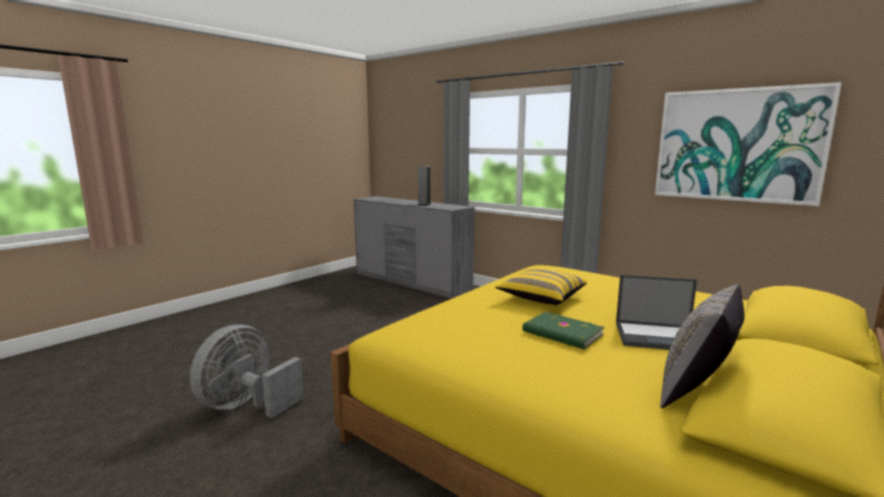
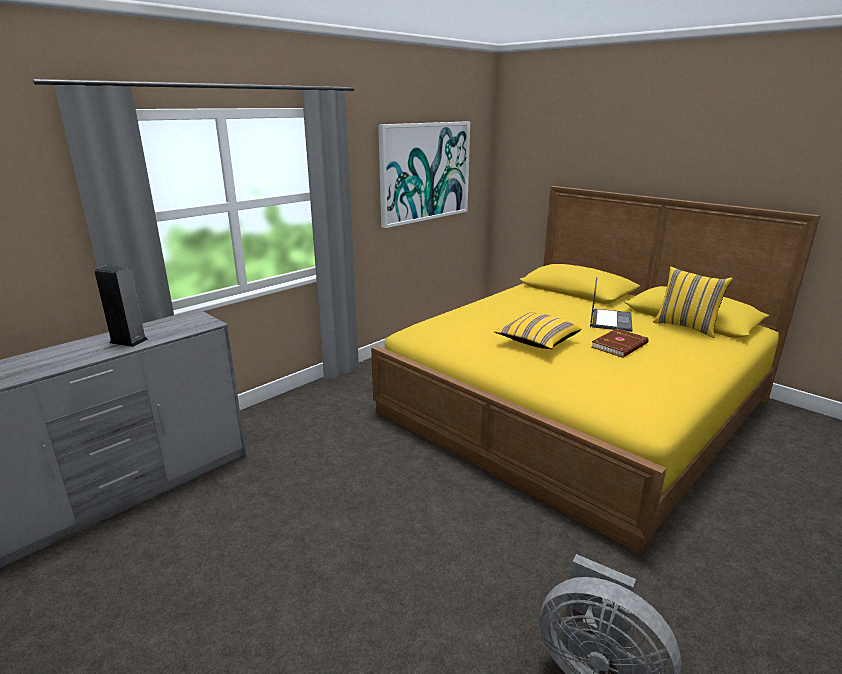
camera: 85 degrees left, 10 degrees up
green book [523,312,604,349] -> brown book [591,328,649,358]
grey pillow [660,285,745,408] -> yellow pillow [653,267,733,338]

